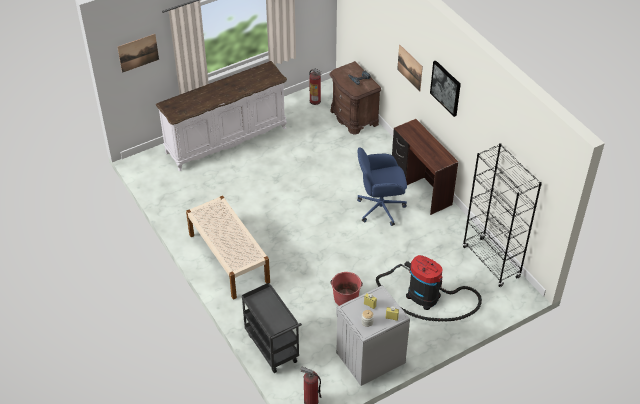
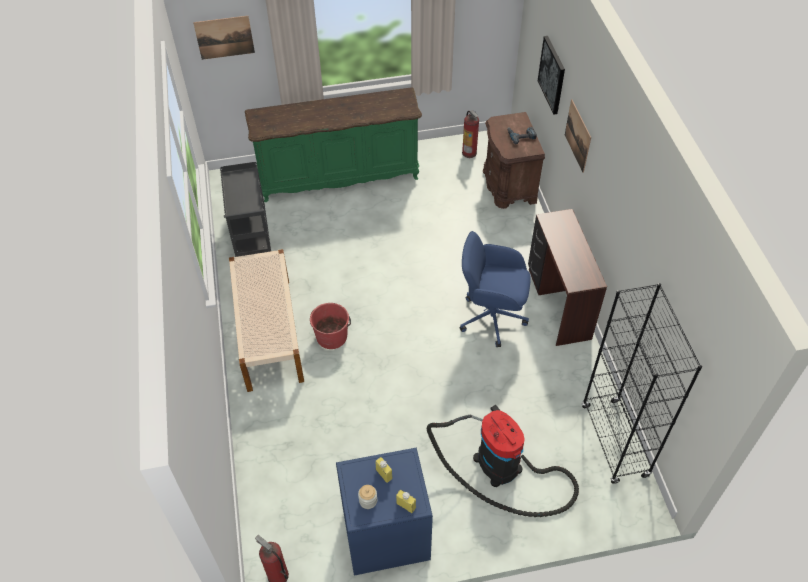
camera: 20 degrees right, 5 degrees up
white cabinet [156,61,287,171] -> green cabinet [245,87,422,202]
grey cart [242,283,302,373] -> grey cart moved to [220,162,271,257]
red bucket [331,272,363,306] -> red bucket moved to [310,303,351,349]
white washing machine [336,285,410,386] -> blue washing machine [336,448,433,576]
picture [430,60,461,117] -> picture moved to [538,36,565,115]

